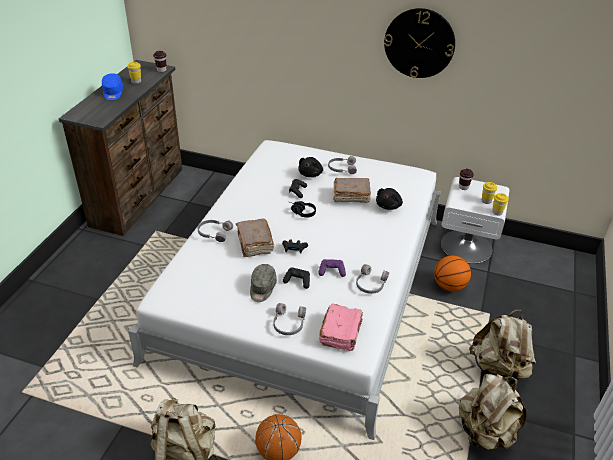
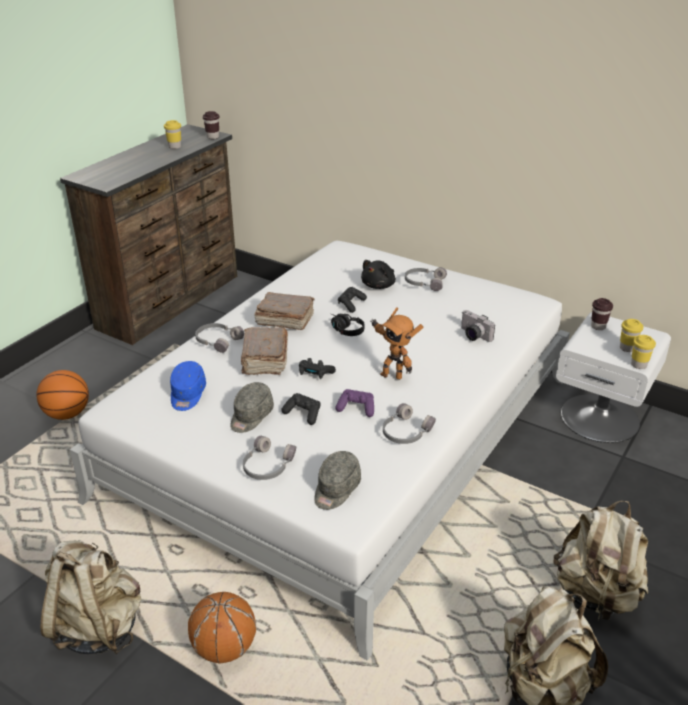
camera: 15 degrees right, 5 degrees down
blue cap [102,73,123,100] -> blue cap moved to [170,361,206,411]
pink book [319,304,363,351] -> grey cap [314,451,361,510]
brown book [333,178,371,203] -> brown book moved to [254,292,314,330]
black plush toy [376,188,403,210] -> camera [461,310,495,342]
wall clock [384,8,455,78] -> none
basketball [434,255,471,292] -> basketball moved to [37,370,89,420]
none -> toy robot [370,307,424,380]

